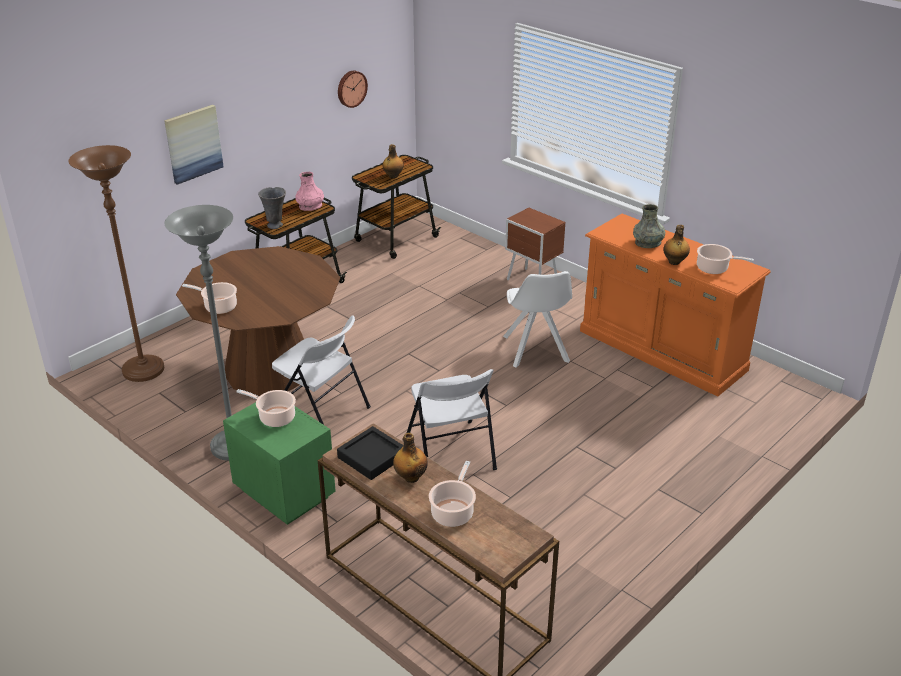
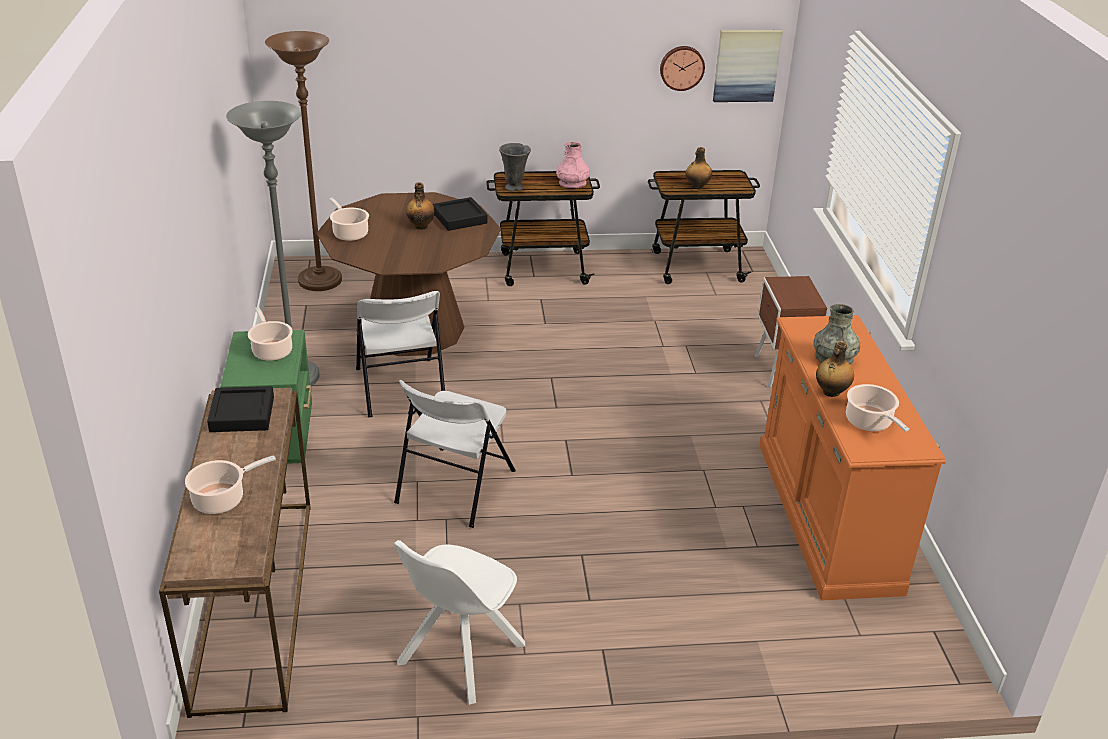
camera: 40 degrees right, 0 degrees up
picture [164,105,224,185] -> picture moved to [713,30,783,102]
bottle [393,433,428,483] -> bottle moved to [406,182,435,230]
white chair [503,271,572,368] -> white chair moved to [394,540,525,705]
none -> black tray [433,197,487,231]

